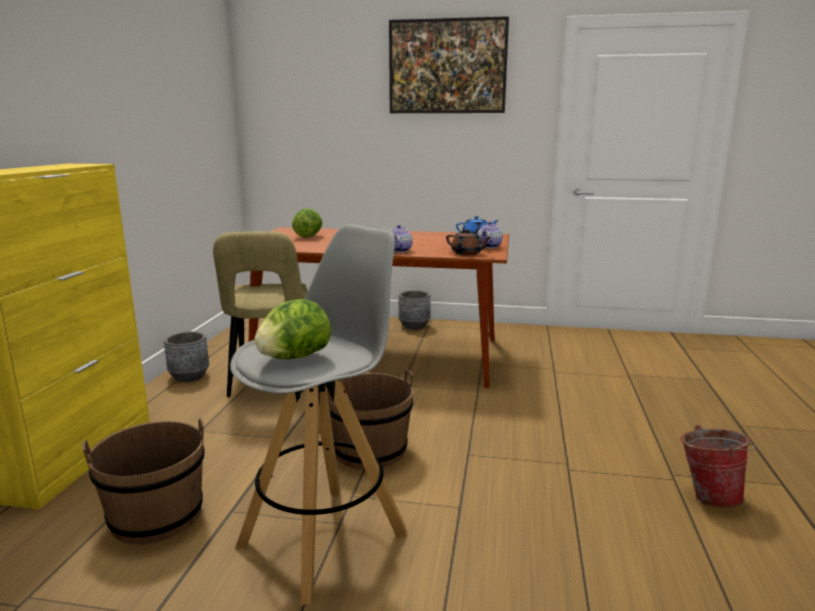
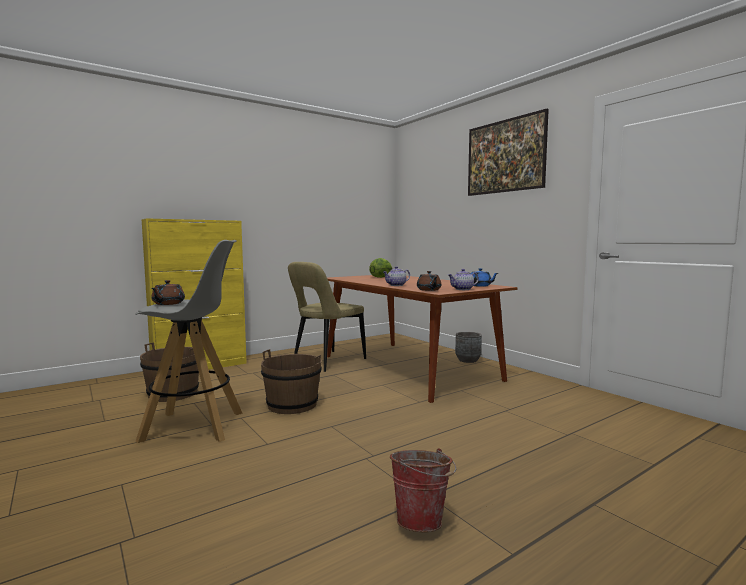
camera: 45 degrees right, 10 degrees down
grey planter [164,331,209,382] -> none
lettuce [254,299,331,359] -> brown teapot [151,280,185,305]

